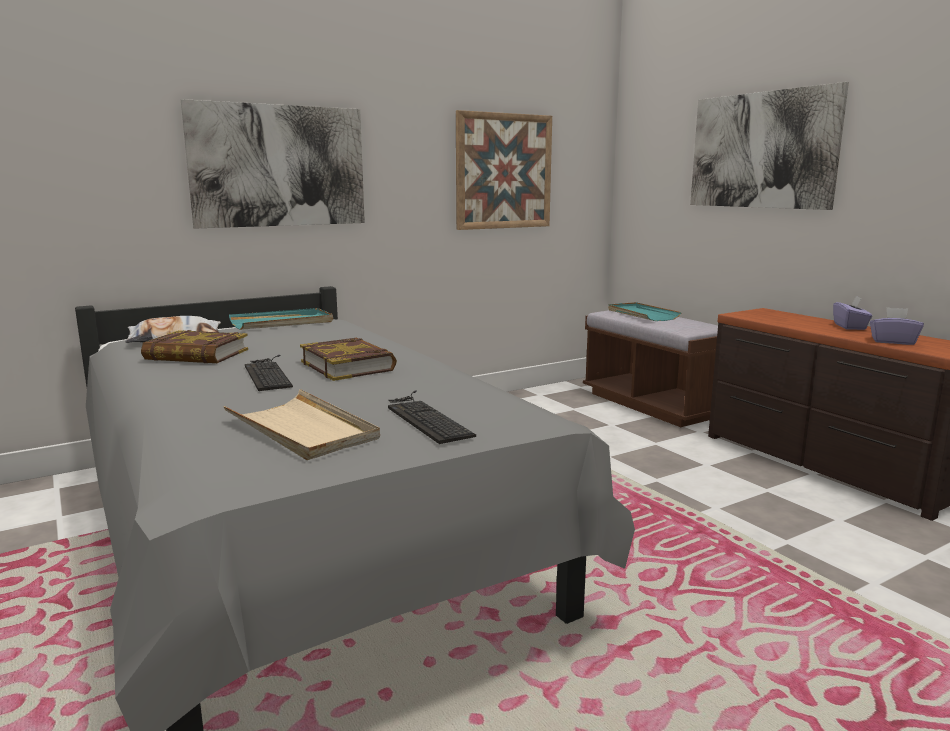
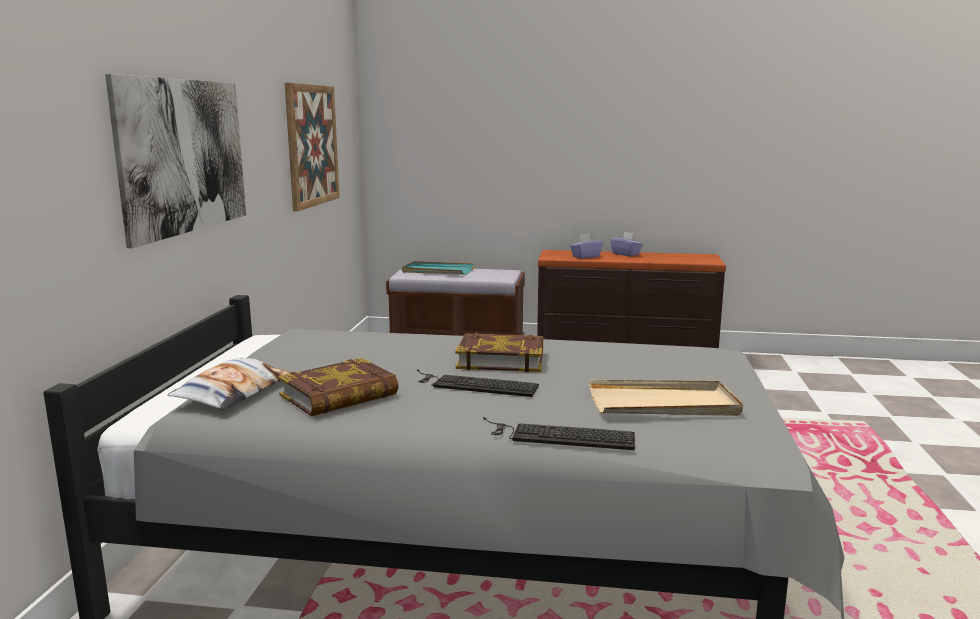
camera: 50 degrees left, 0 degrees up
turquoise tray [229,308,333,330] -> none
keyboard [388,390,476,444] -> keyboard moved to [483,417,635,450]
picture [690,82,849,210] -> none
purple tissue box [870,307,924,345] -> purple tissue box moved to [570,234,603,259]

